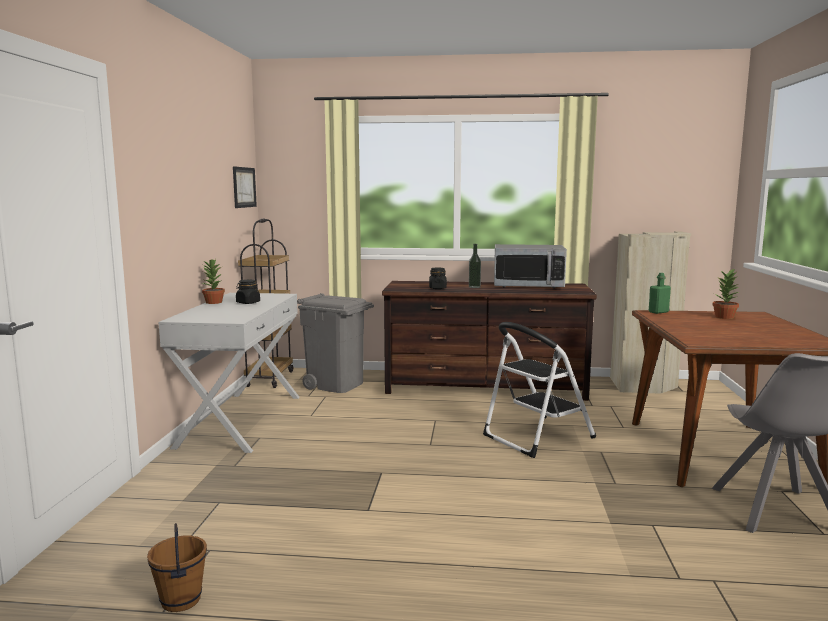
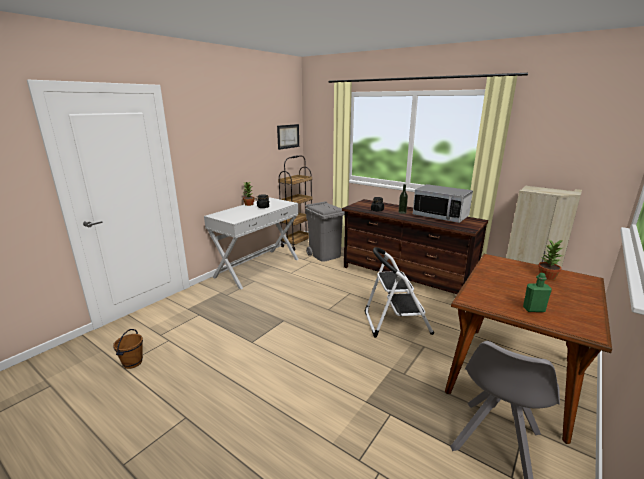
camera: 30 degrees right, 10 degrees up
green bottle [649,273,671,314] -> green bottle moved to [523,273,552,312]

